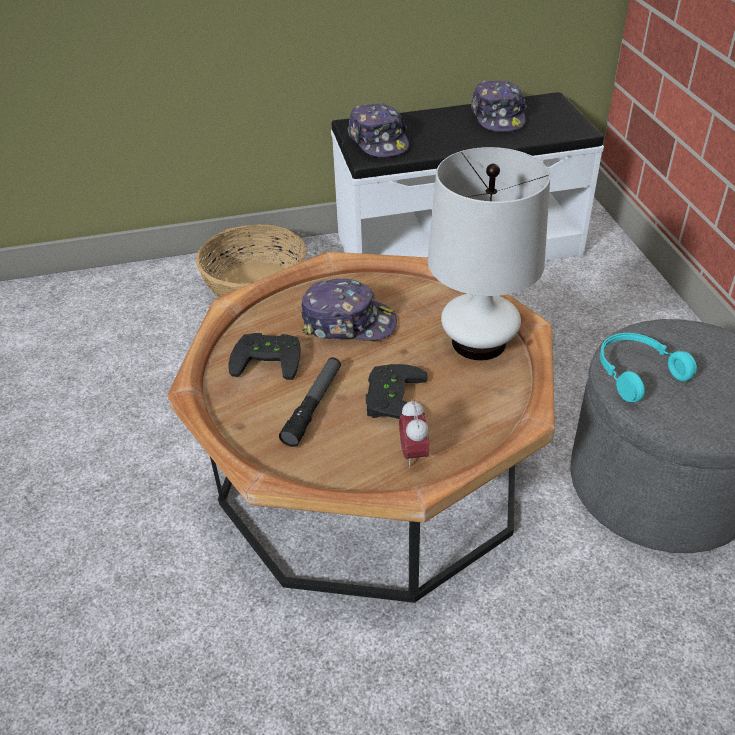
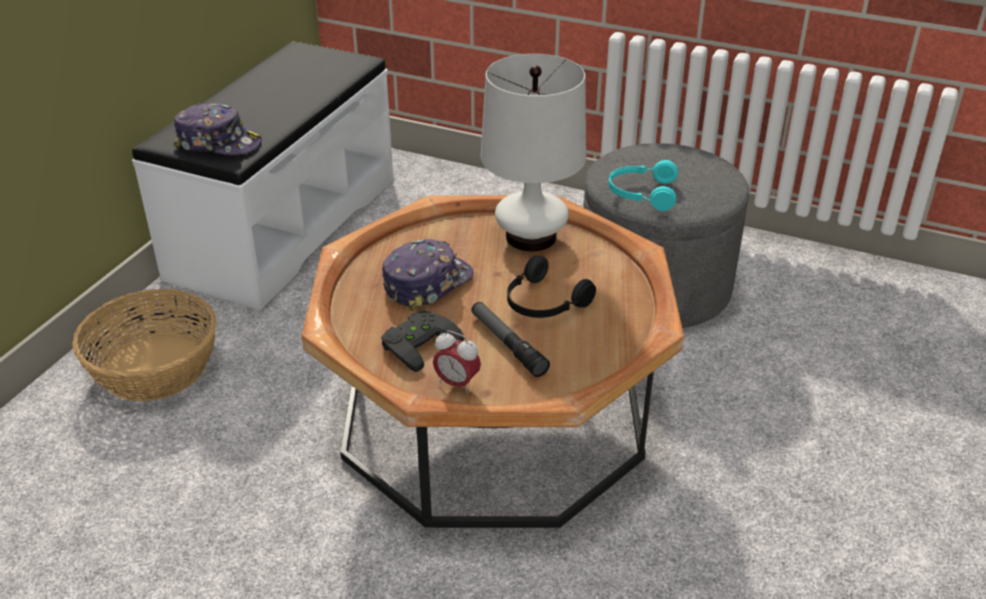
camera: 55 degrees left, 5 degrees down
black game controller [366,364,428,419] -> black headphones [507,256,596,318]
alarm clock [399,399,429,468] -> alarm clock moved to [433,331,481,394]
cap [471,80,527,132] -> none

